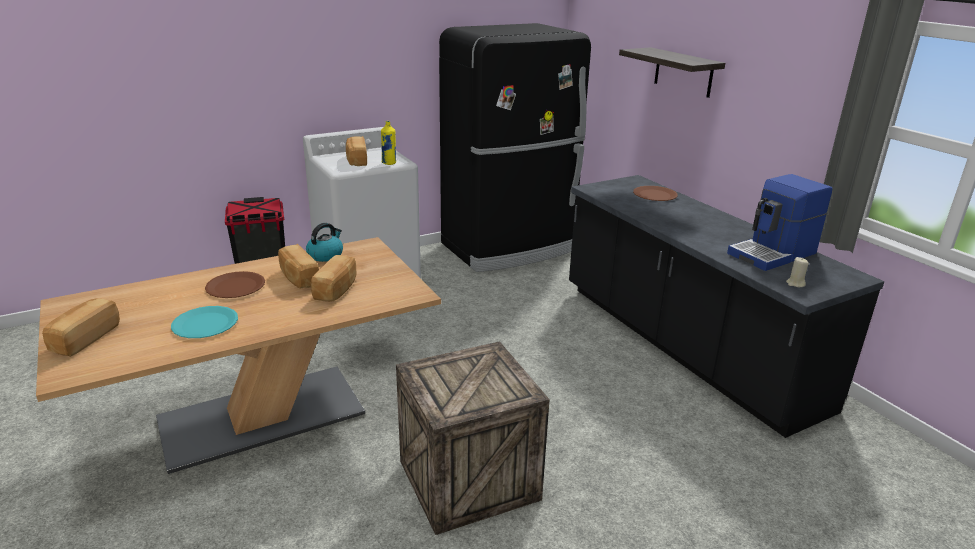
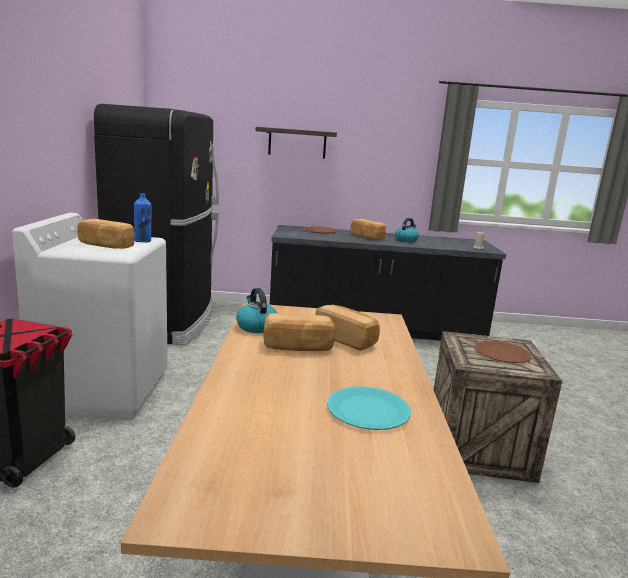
camera: 60 degrees left, 10 degrees down
bread [42,298,120,357] -> bread moved to [351,219,386,239]
brown plate [205,271,265,298] -> brown plate moved to [475,340,531,363]
yellow bottle [381,121,396,165] -> blue bottle [134,193,151,243]
coffee machine [727,174,832,271] -> none
none -> kettle [395,218,419,242]

